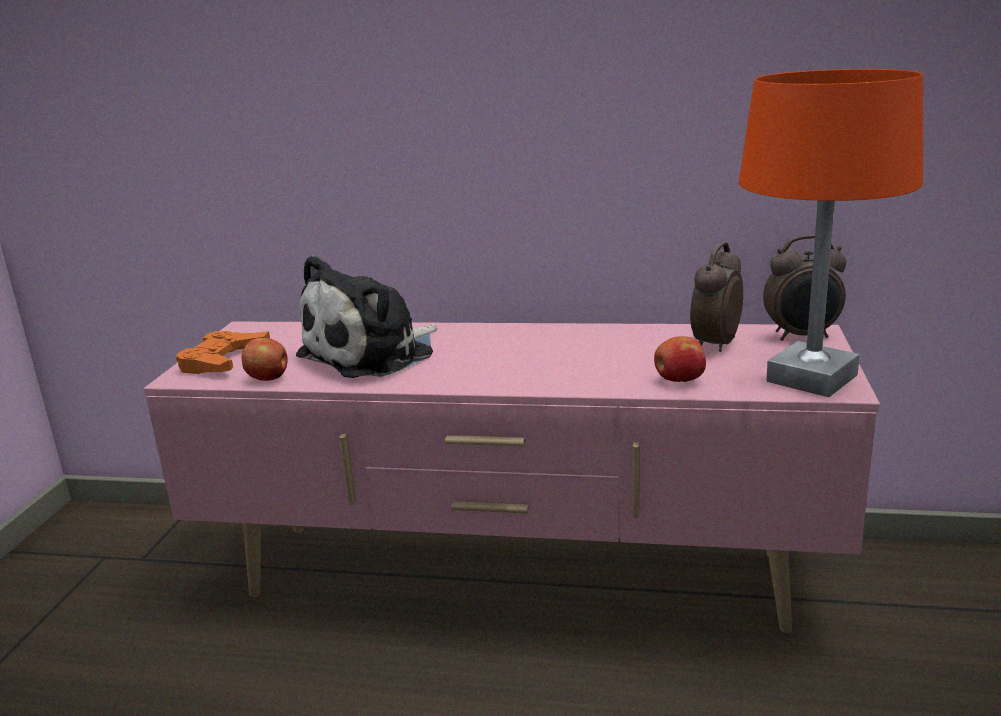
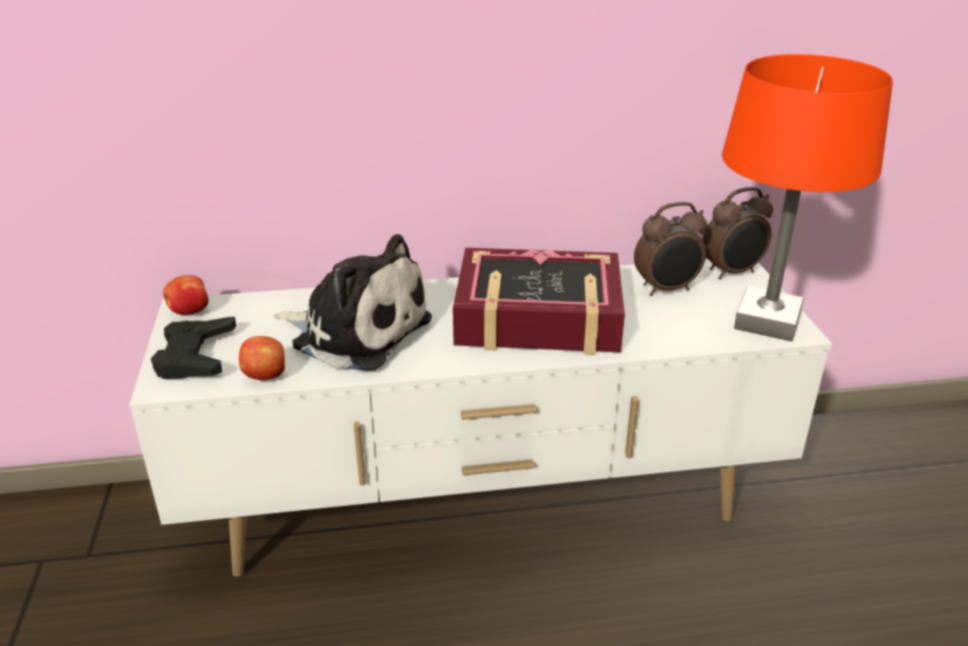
camera: 20 degrees left, 10 degrees up
pink tv stand [144,322,880,633] -> white tv stand [130,259,832,577]
orange game controller [176,331,270,374] -> black game controller [151,317,236,379]
plush toy [296,255,437,378] -> plush toy turned 90 degrees counterclockwise [274,234,432,371]
apple [654,336,706,382] -> apple moved to [163,275,209,315]
alarm clock [690,242,743,352] -> alarm clock turned 120 degrees counterclockwise [634,202,708,296]
none -> book [453,248,625,355]

